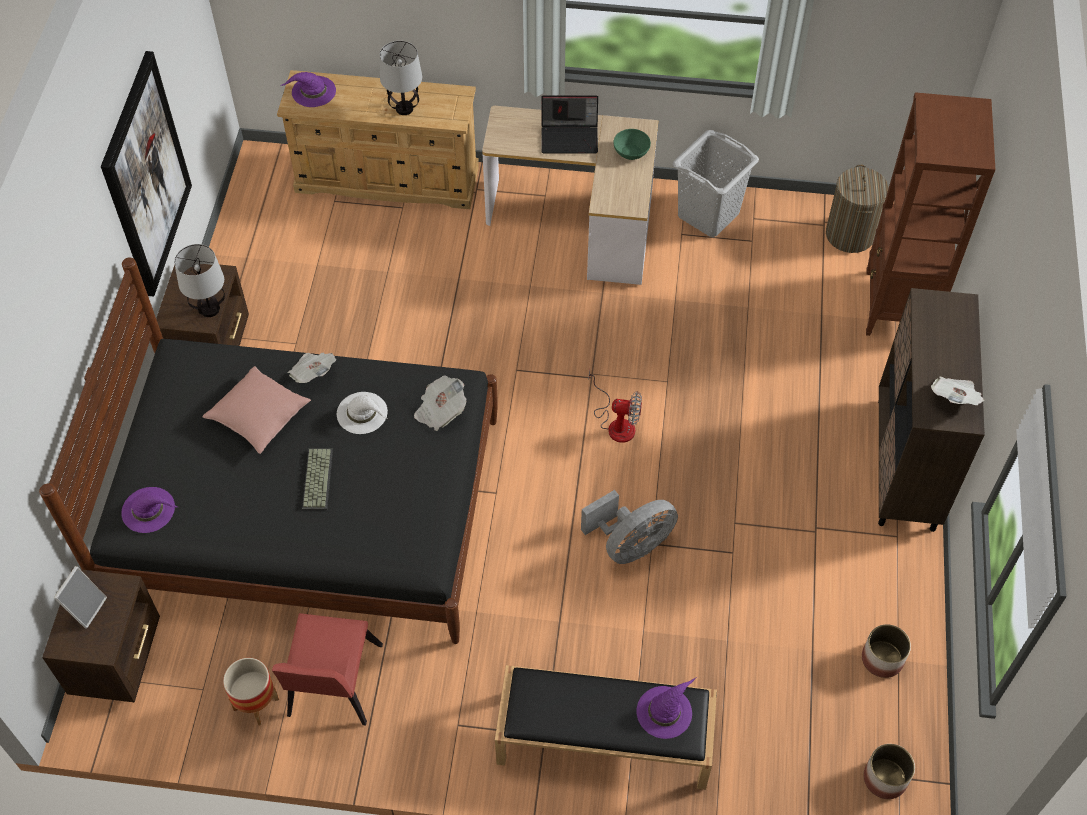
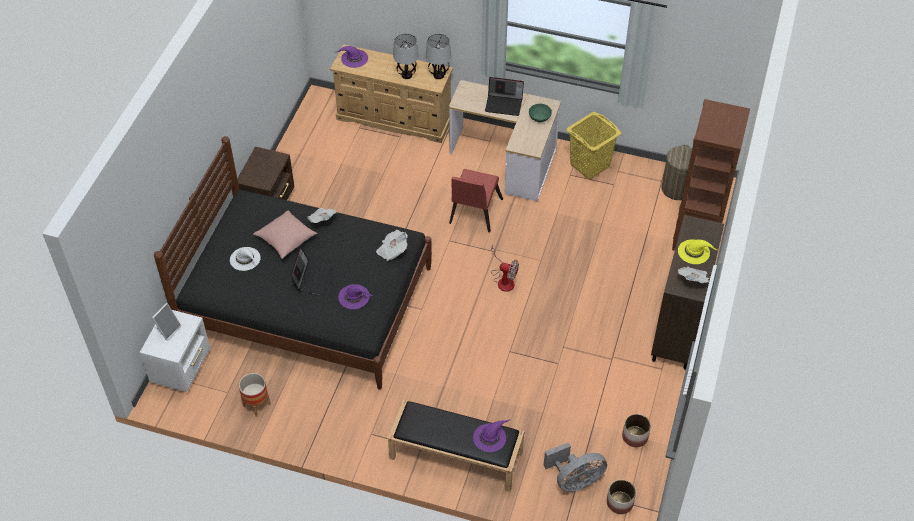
camera: 10 degrees right, 5 degrees down
brown nightstand [42,568,160,702] -> white nightstand [140,310,210,392]
picture [101,51,192,296] -> none
purple hat [121,487,178,533] -> purple hat moved to [338,284,372,309]
table lamp [174,244,225,317] -> table lamp moved to [426,34,451,79]
red chair [272,613,383,725] -> red chair moved to [449,169,503,232]
keyboard [302,449,333,510] -> laptop [290,246,332,295]
white hat [337,392,388,434] -> white hat moved to [230,247,261,271]
grey fan [581,490,678,564] -> grey fan moved to [544,442,607,492]
grey laundry basket [672,130,759,237] -> yellow laundry basket [566,112,621,179]
none -> yellow hat [678,239,717,264]

